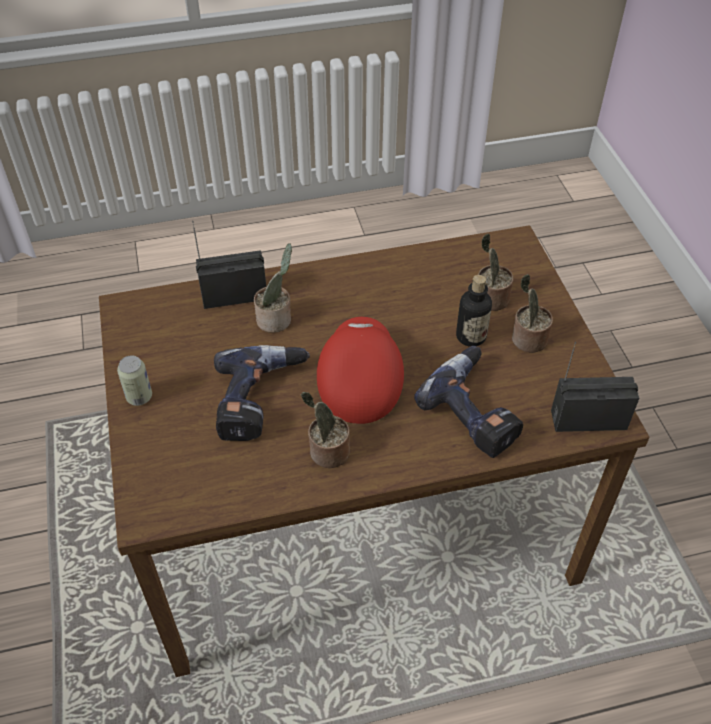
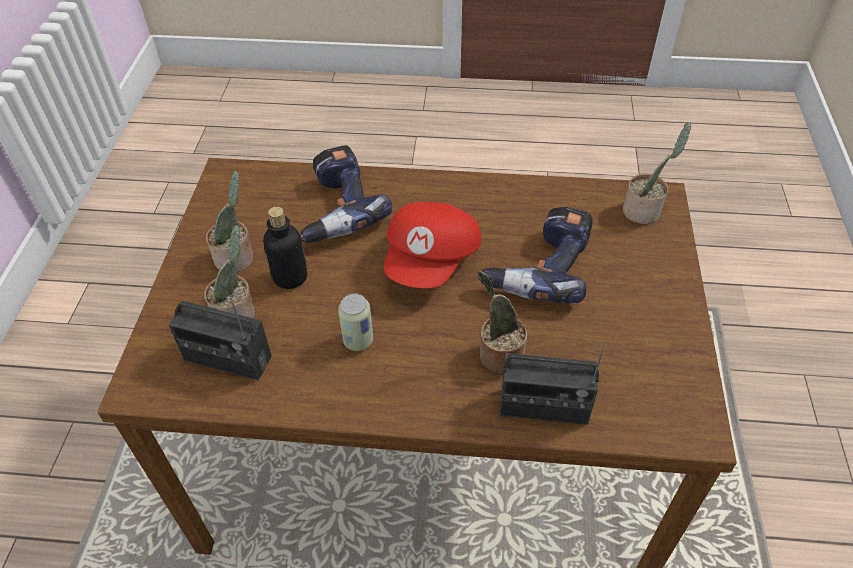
camera: 160 degrees left, 0 degrees up
can [117,355,152,406] -> can moved to [338,293,373,351]
potted plant [301,392,350,468] -> potted plant moved to [623,122,691,224]
radio [551,342,639,432] -> radio moved to [169,294,272,380]

